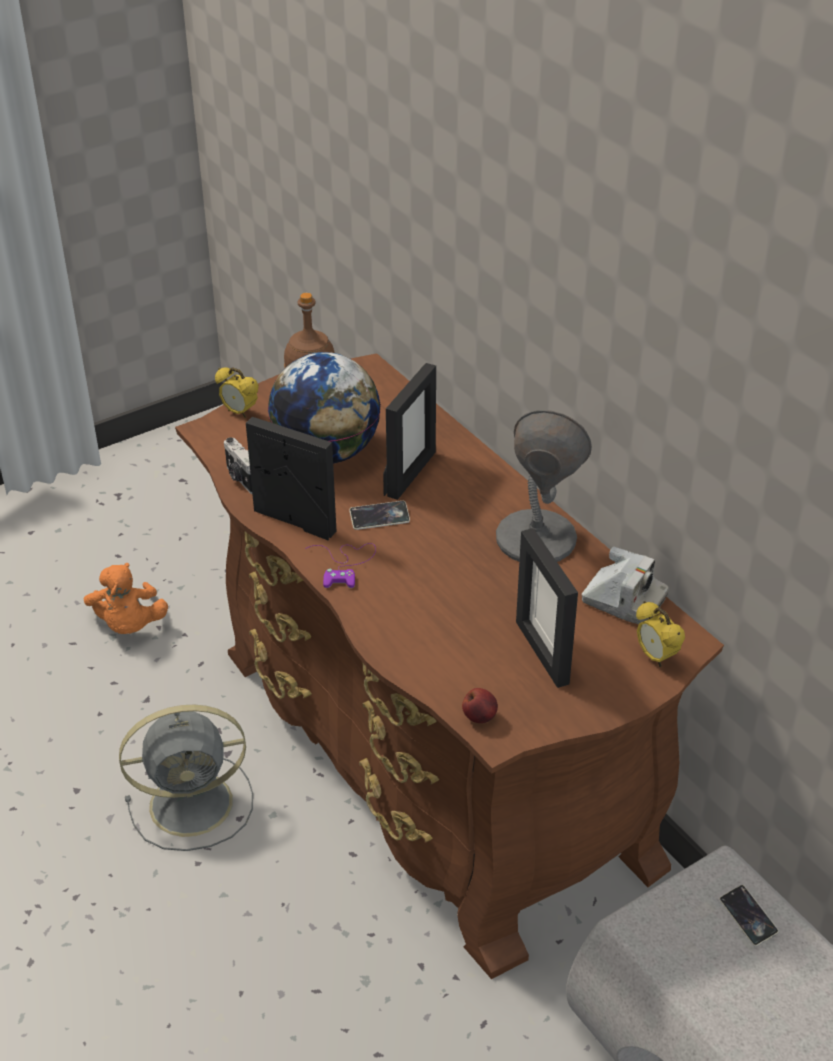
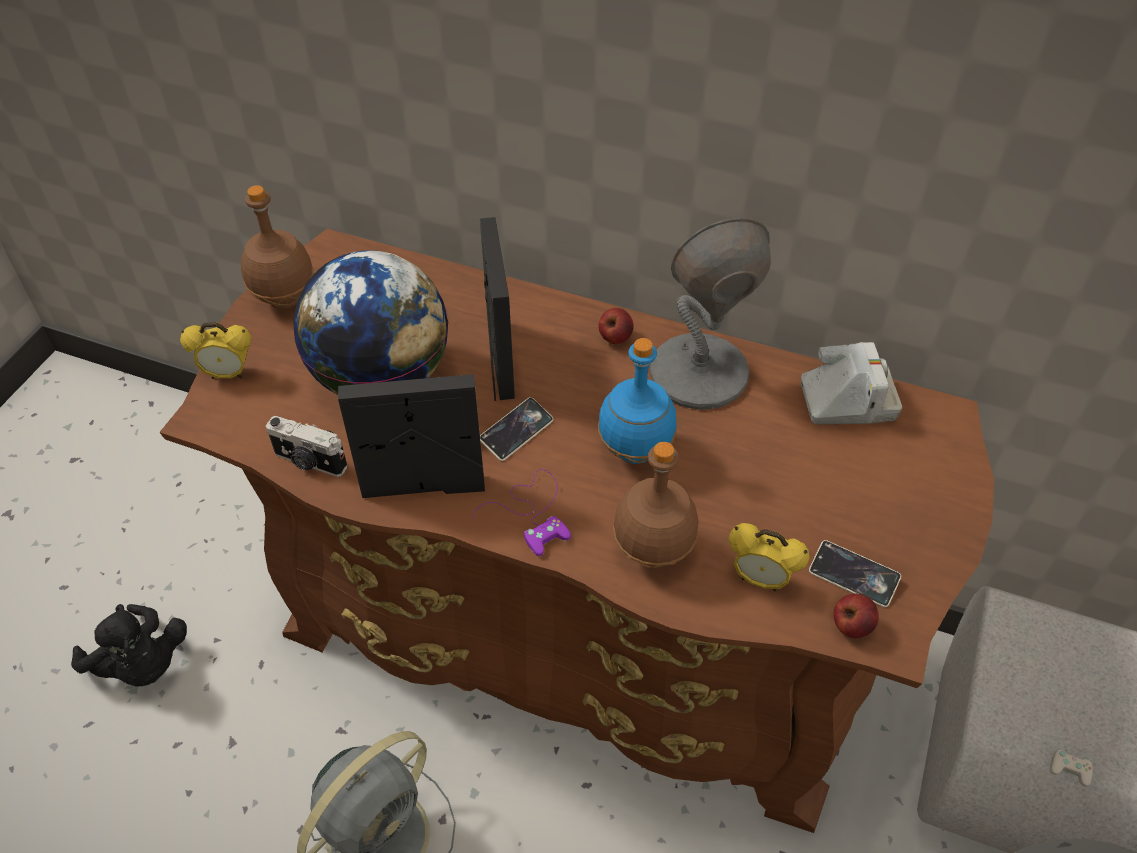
camera: 35 degrees left, 10 degrees up
orange plush toy [84,563,168,634] -> black plush toy [71,604,187,687]
picture frame [516,528,578,688] -> none
alarm clock [636,601,685,667] -> alarm clock moved to [729,523,810,591]
phone [719,885,779,947] -> phone moved to [809,540,901,607]
none -> apple [598,308,634,344]
none -> blue bottle [598,338,676,464]
none -> brown bottle [613,442,698,568]
none -> white game controller [1034,702,1122,787]

